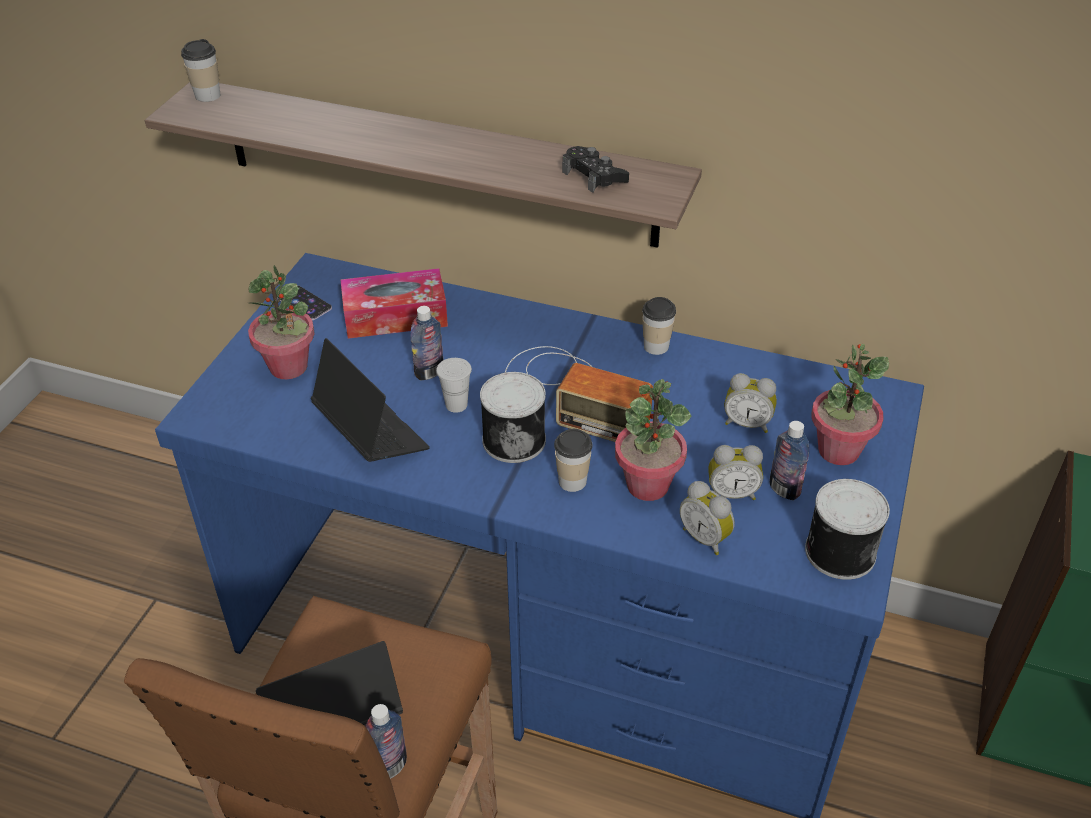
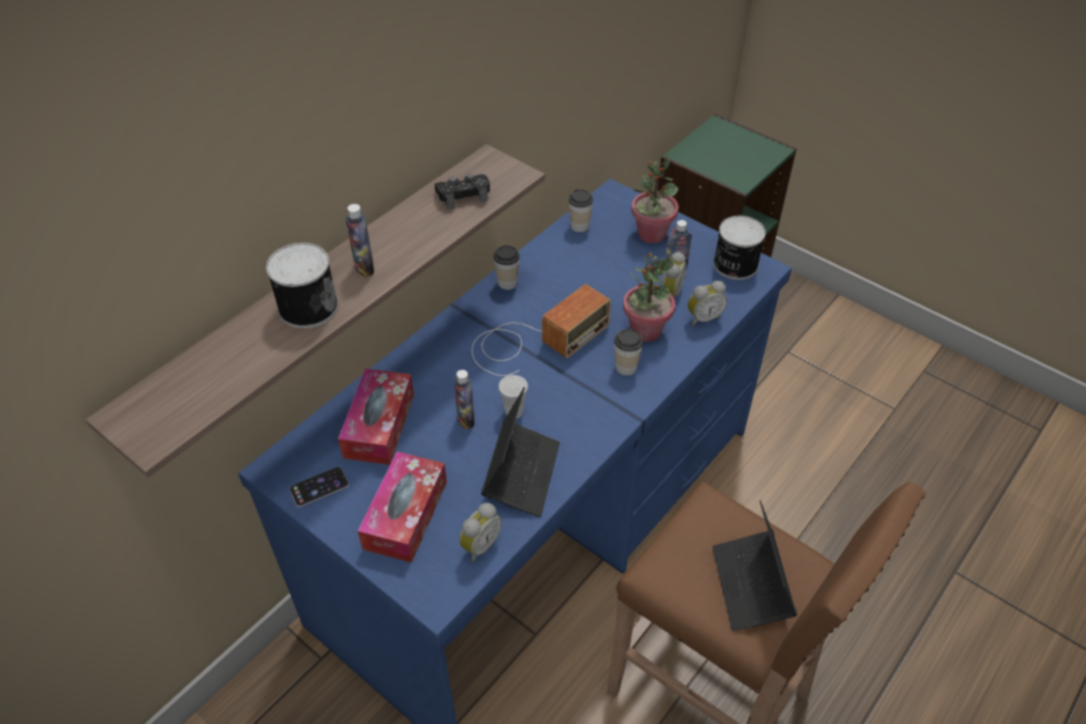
camera: 70 degrees left, 5 degrees up
cup [181,39,221,102] -> cup moved to [568,189,593,232]
potted plant [248,265,315,379] -> tissue box [358,452,447,563]
laptop [311,338,430,462] -> laptop turned 120 degrees clockwise [481,387,560,517]
bottle [365,704,407,779] -> bottle moved to [346,204,374,277]
can [480,372,546,463] -> can moved to [266,243,338,329]
alarm clock [724,373,777,433] -> alarm clock moved to [459,503,502,562]

